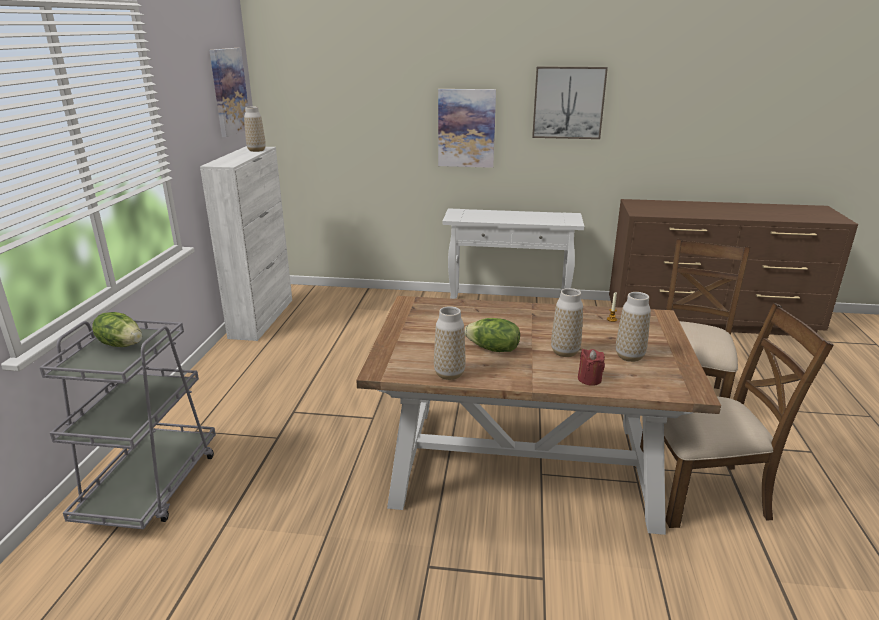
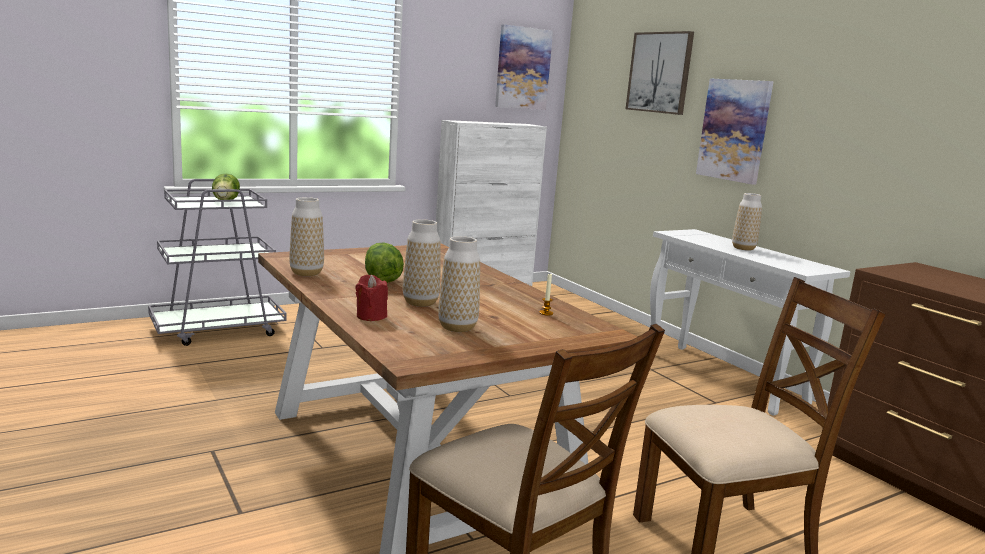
camera: 50 degrees right, 10 degrees down
vase [244,107,266,152] -> vase moved to [732,193,762,251]
picture [532,66,608,139] -> picture moved to [626,31,694,115]

